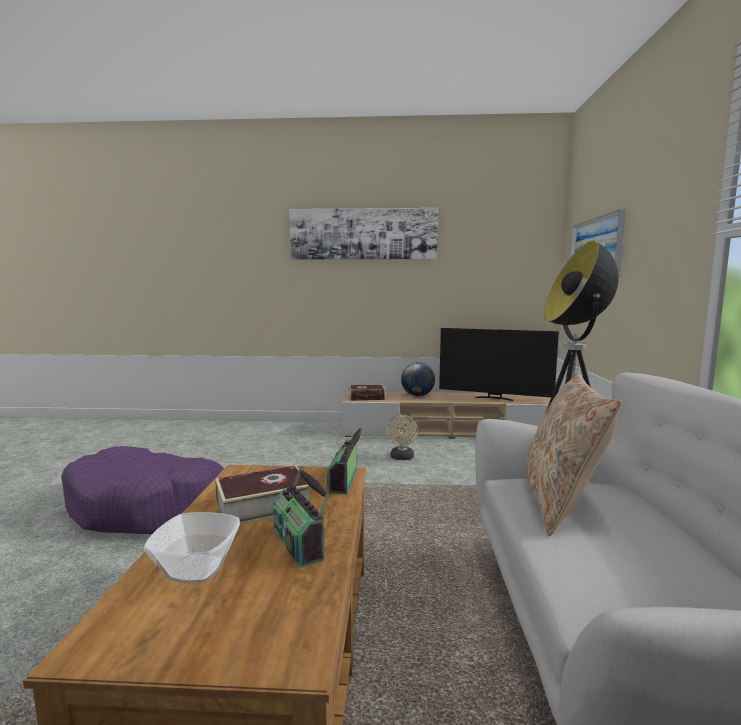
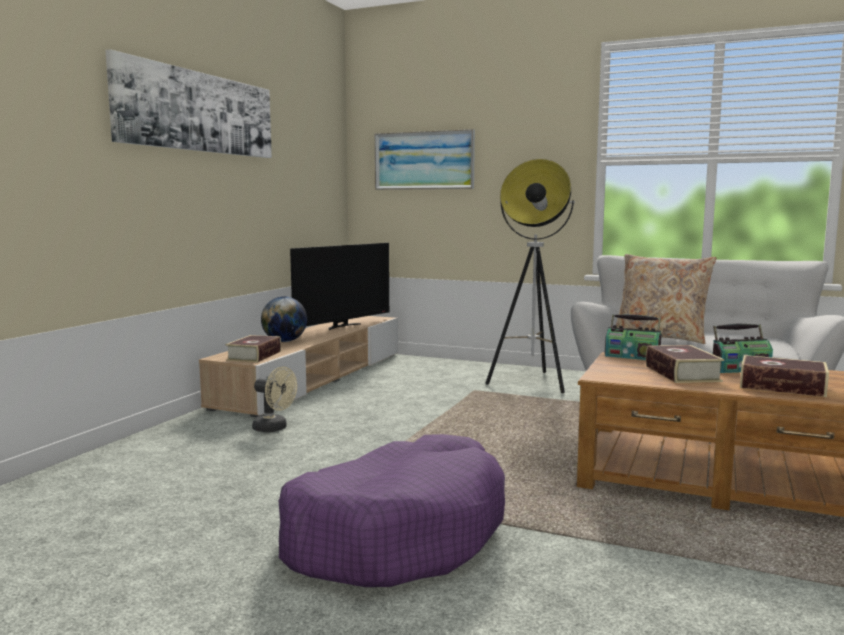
camera: 70 degrees left, 0 degrees up
bowl [144,512,240,584] -> book [740,355,829,397]
beige fan [386,415,418,460] -> beige fan moved to [252,366,297,432]

